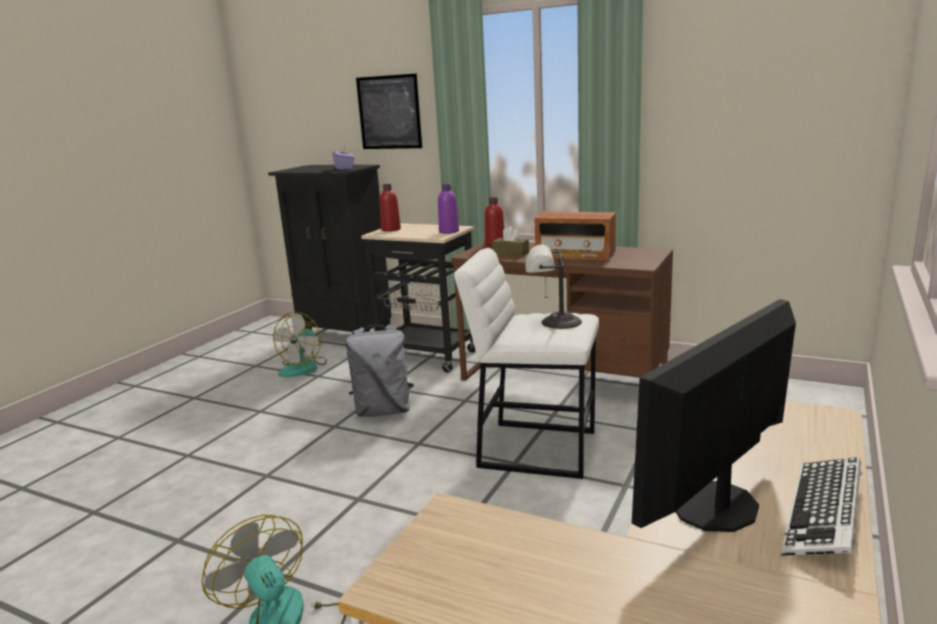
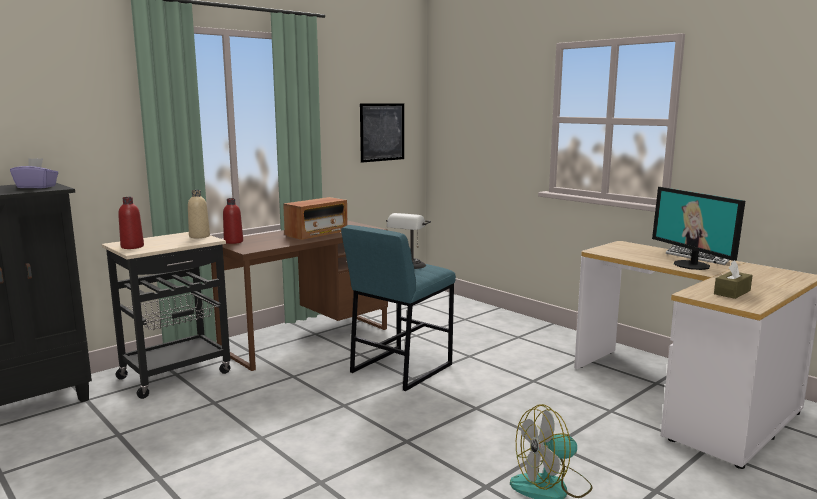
camera: 70 degrees left, 5 degrees down
fan [273,312,327,377] -> none
grey backpack [346,324,414,417] -> none
picture [356,74,422,149] -> picture moved to [360,103,404,163]
purple bottle [438,184,459,234] -> beige bottle [188,190,210,238]
white stool [454,248,599,479] -> blue stool [341,225,456,391]
brown tissue box [492,226,529,257] -> brown tissue box moved to [714,260,753,299]

